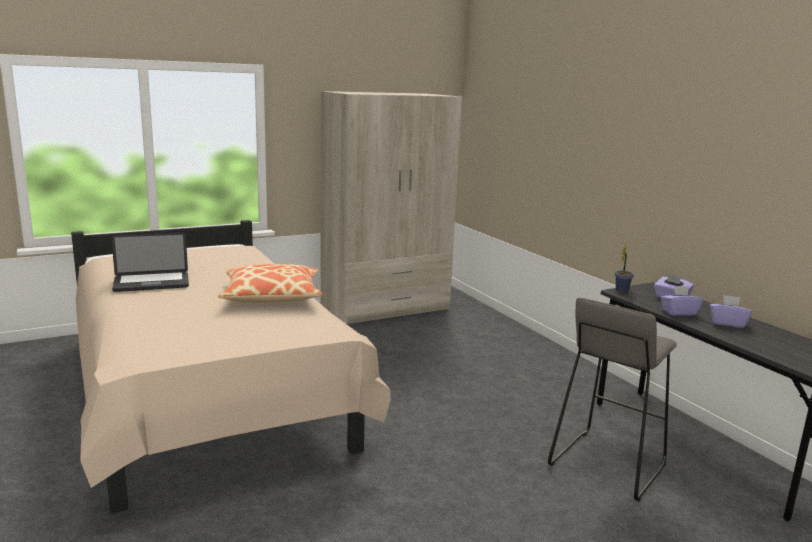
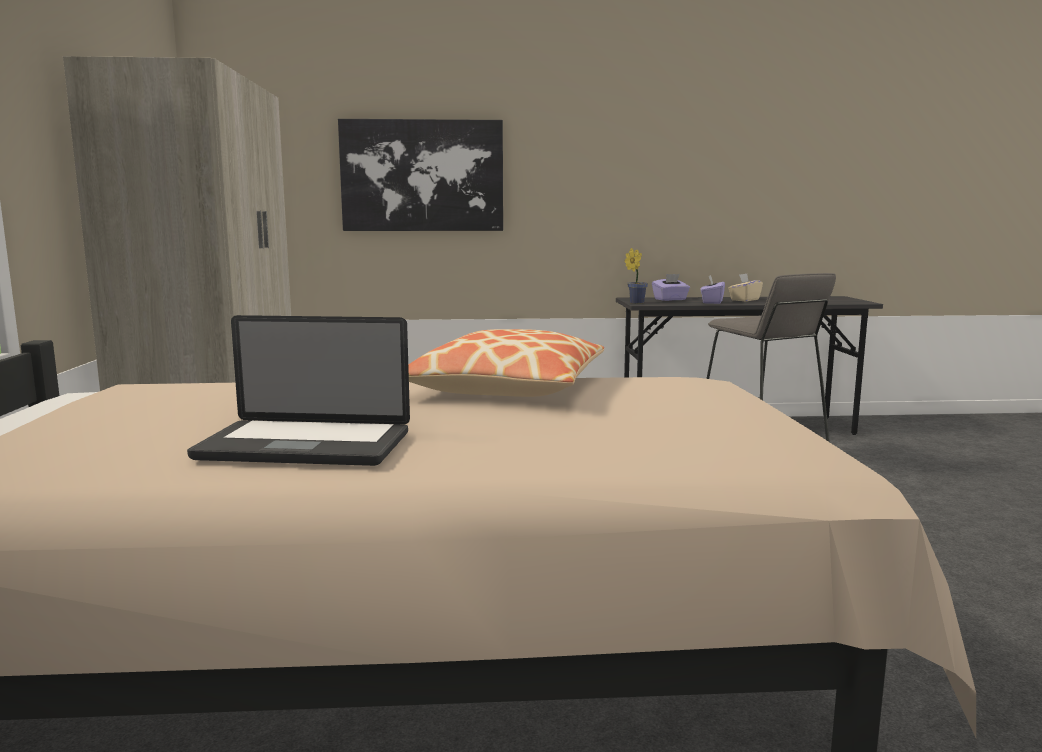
camera: 65 degrees left, 5 degrees down
laptop [111,233,189,292] -> laptop turned 90 degrees clockwise [187,315,410,466]
purple tissue box [710,295,752,328] -> beige tissue box [728,274,763,301]
none -> picture [338,119,503,231]

